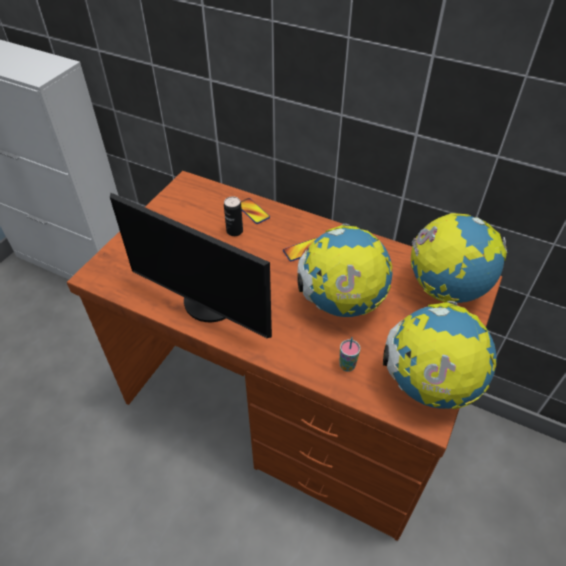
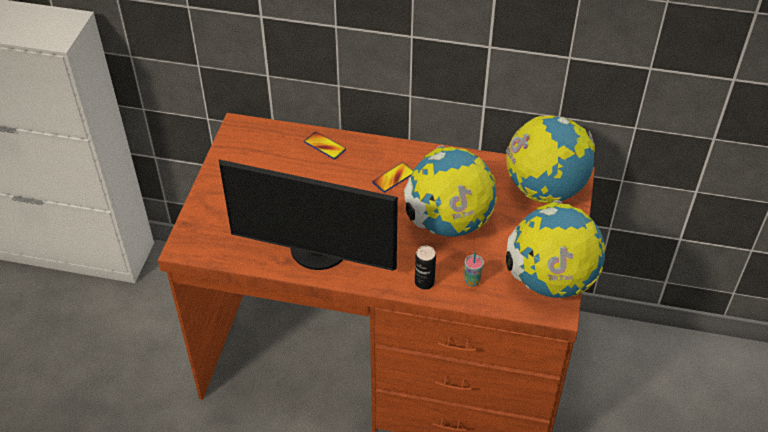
camera: 15 degrees left, 0 degrees up
can [224,196,243,236] -> can moved to [415,246,436,289]

